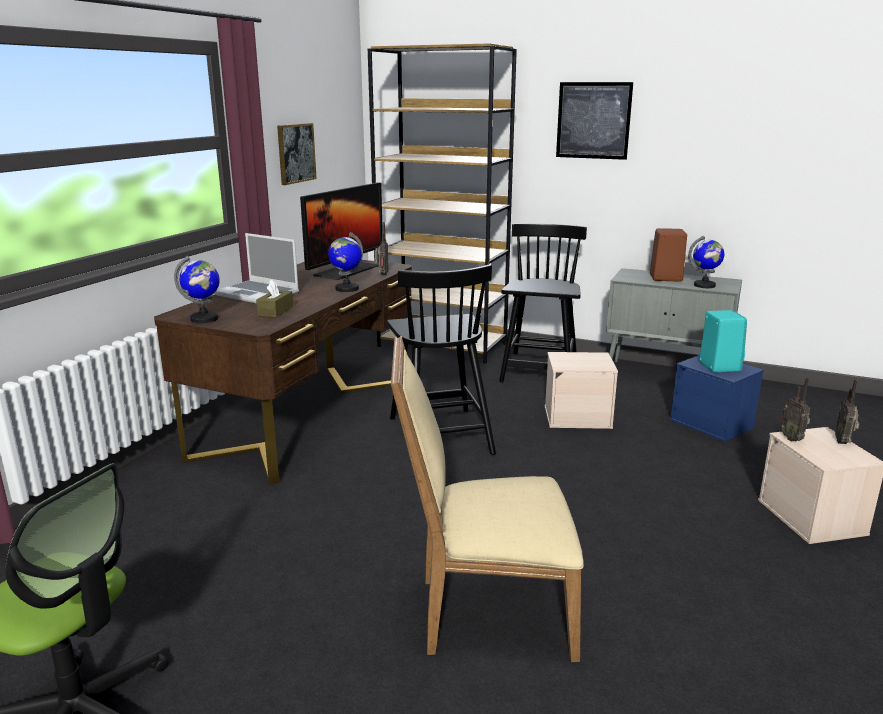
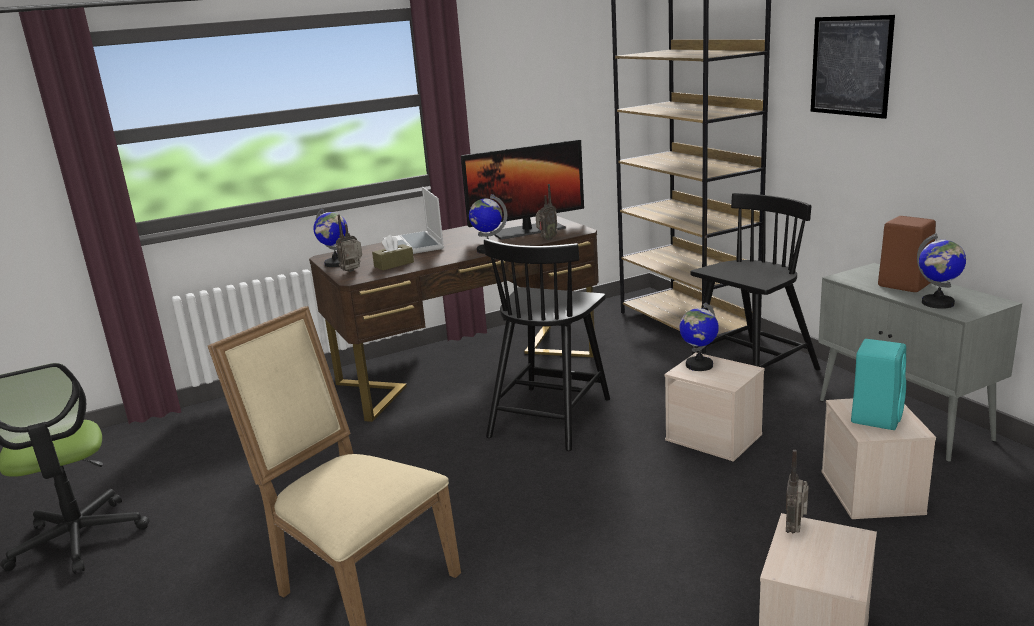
camera: 40 degrees right, 0 degrees up
picture [277,123,317,185] -> none
blue storage box [670,355,764,442] -> beige storage box [821,398,936,519]
radio [835,379,860,444] -> radio moved to [336,214,362,272]
none -> globe [679,302,719,371]

